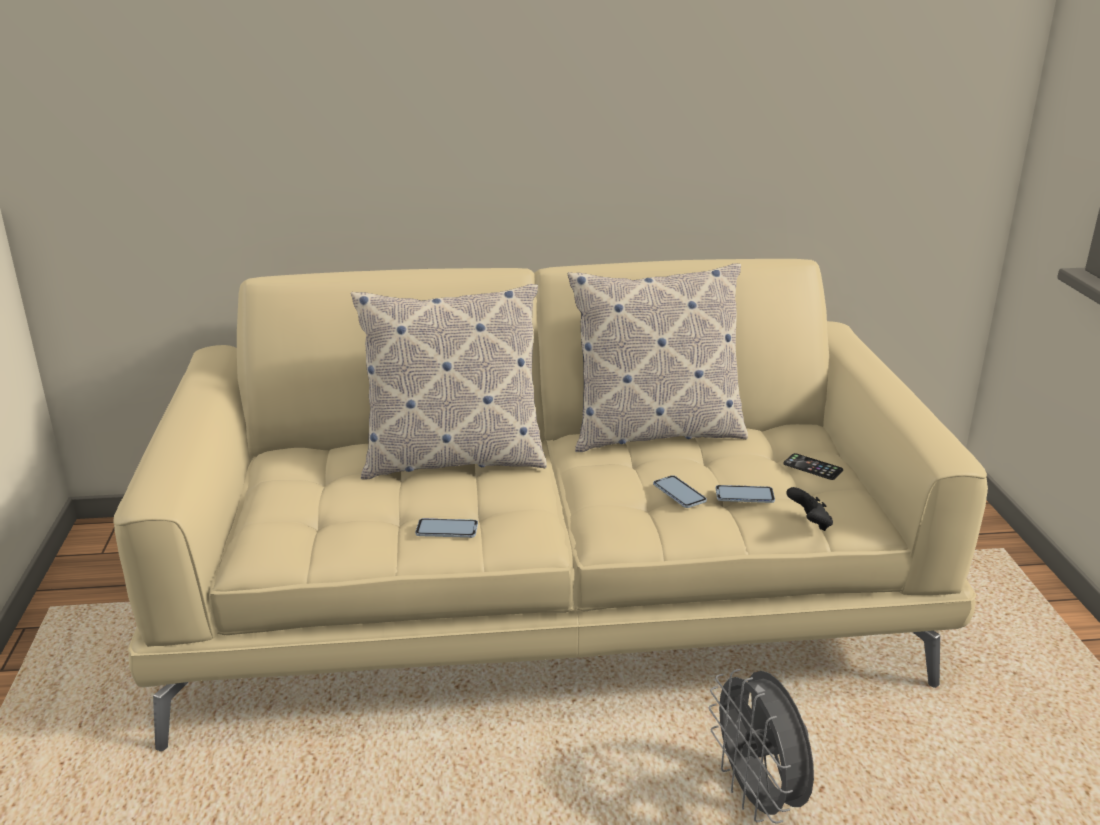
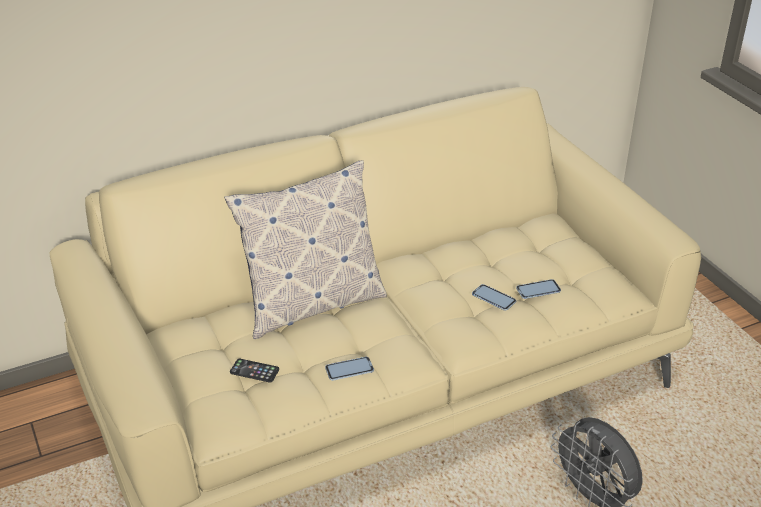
camera: 20 degrees left, 10 degrees up
pillow [568,263,748,452] -> none
phone [783,453,843,480] -> phone moved to [230,359,279,383]
black game controller [786,487,833,531] -> none

